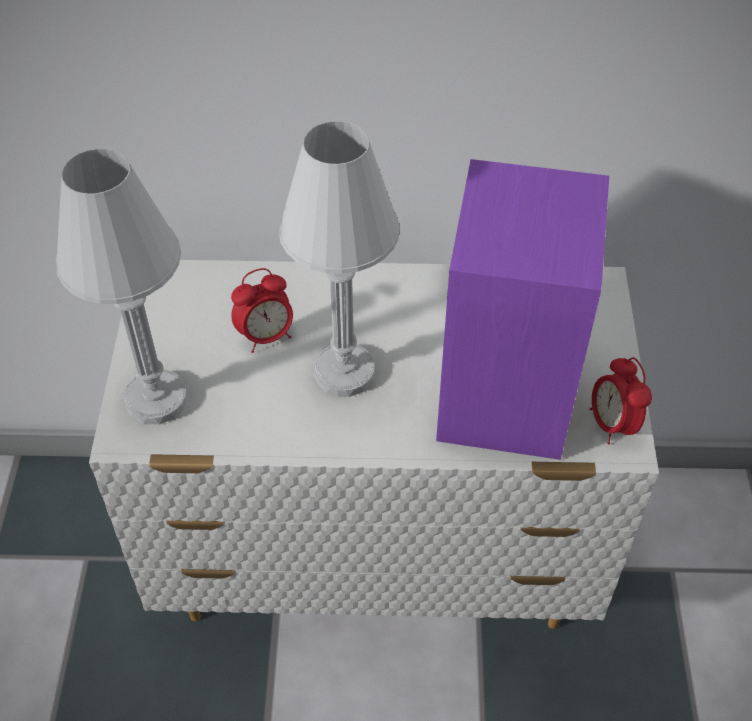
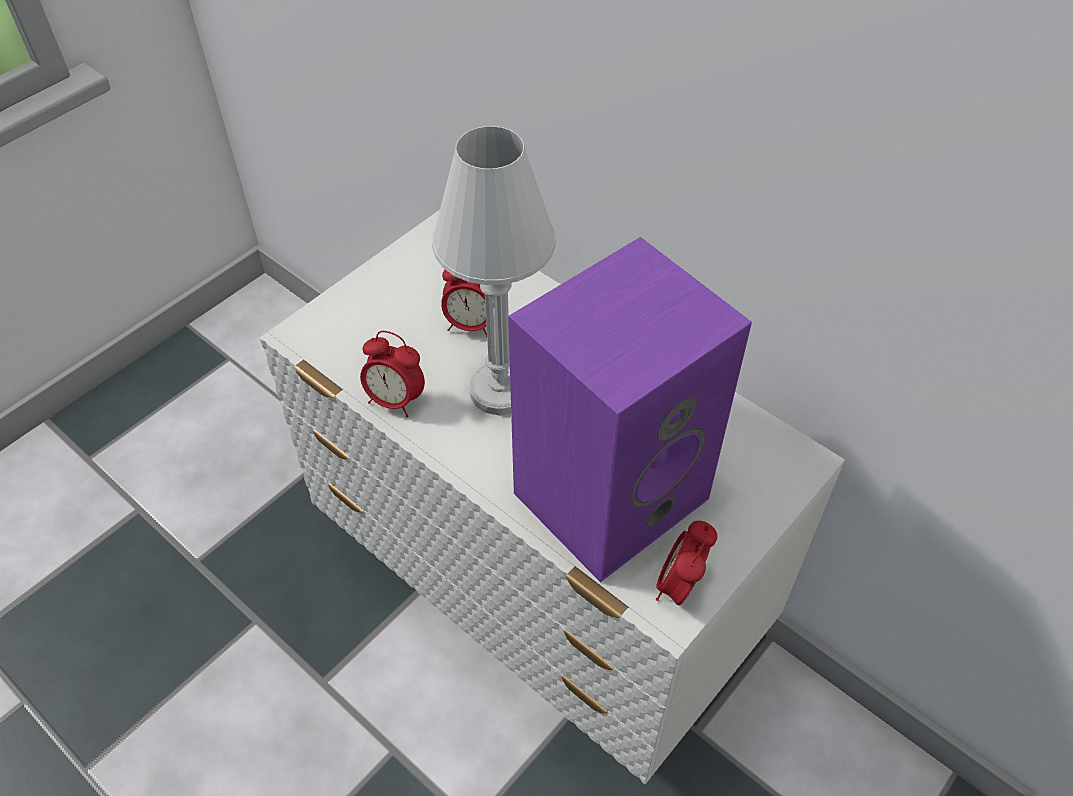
camera: 40 degrees right, 0 degrees up
white table lamp [56,148,187,425] -> none
none -> alarm clock [360,331,425,417]

